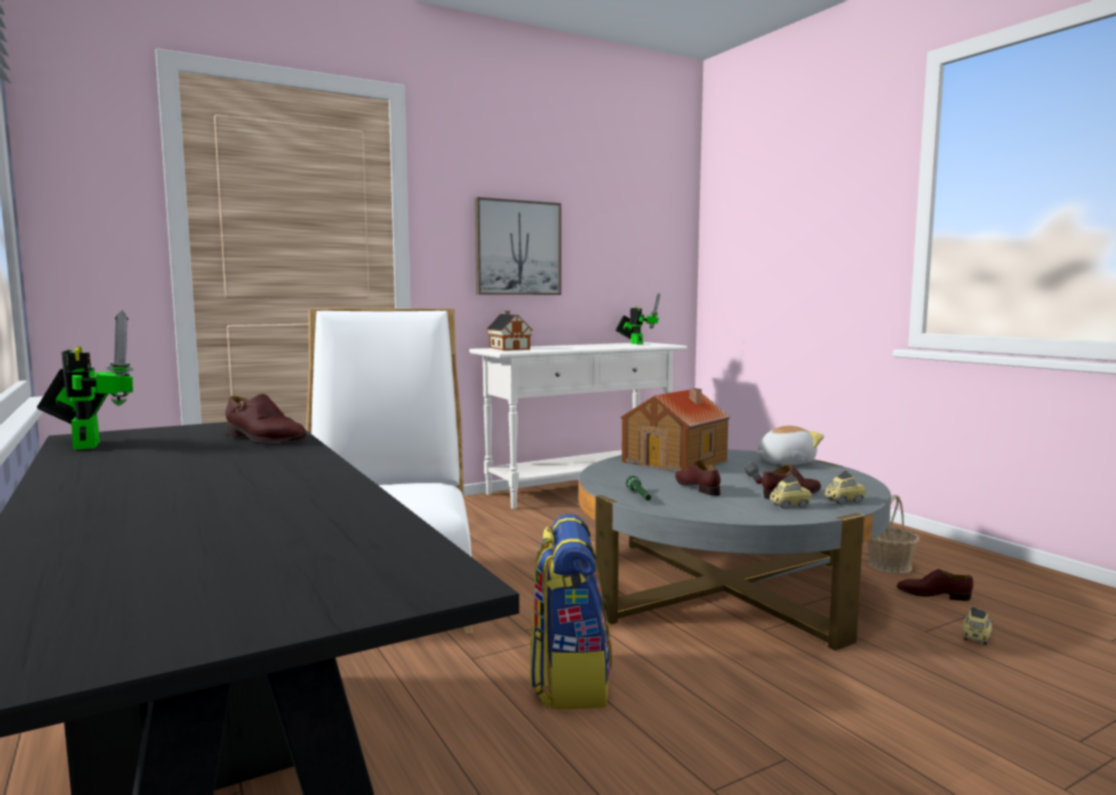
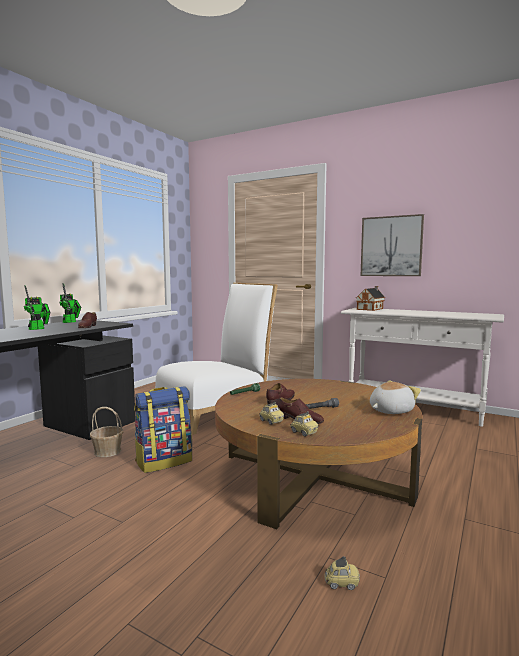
camera: 60 degrees right, 0 degrees up
grey coffee table [579,449,891,650] -> brown coffee table [215,379,422,529]
toy robot [616,293,660,344] -> toy robot moved to [24,285,50,330]
toy house [621,388,731,472] -> none
plush toy [756,426,824,465] -> plush toy turned 75 degrees counterclockwise [370,380,421,414]
basket [867,495,919,574] -> basket moved to [90,407,123,457]
brown shoe [897,569,973,601] -> none

